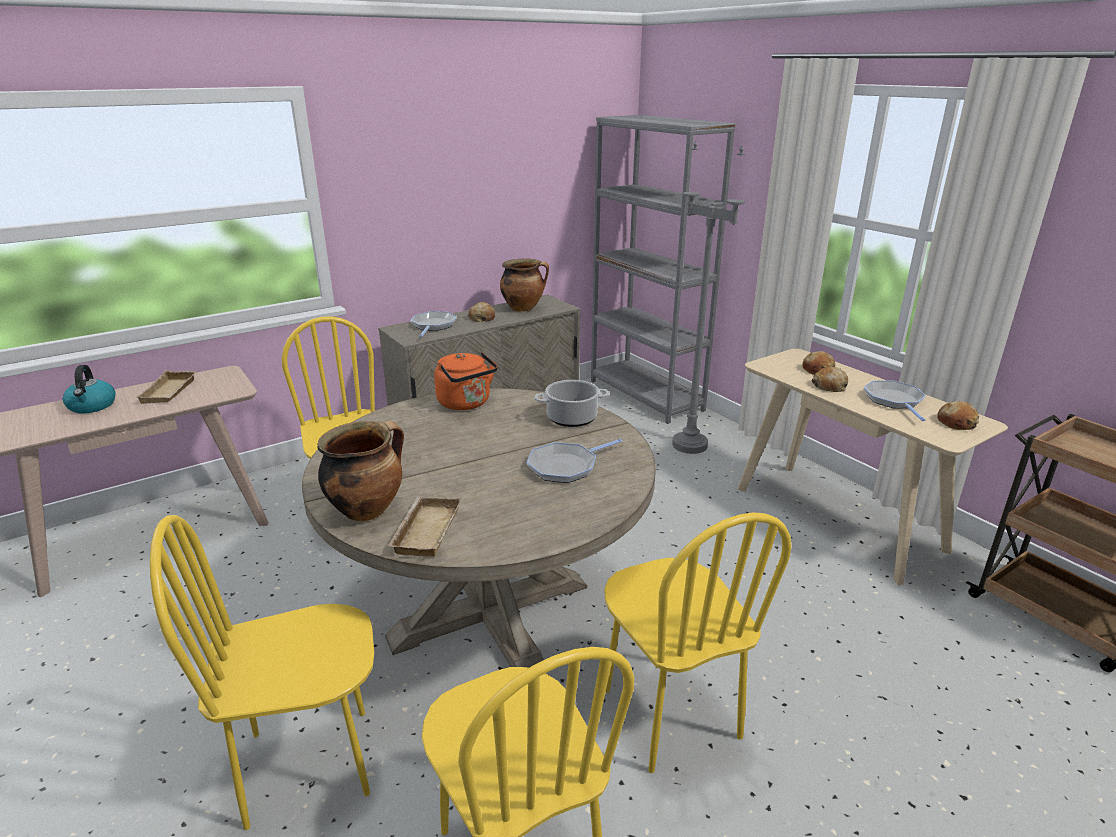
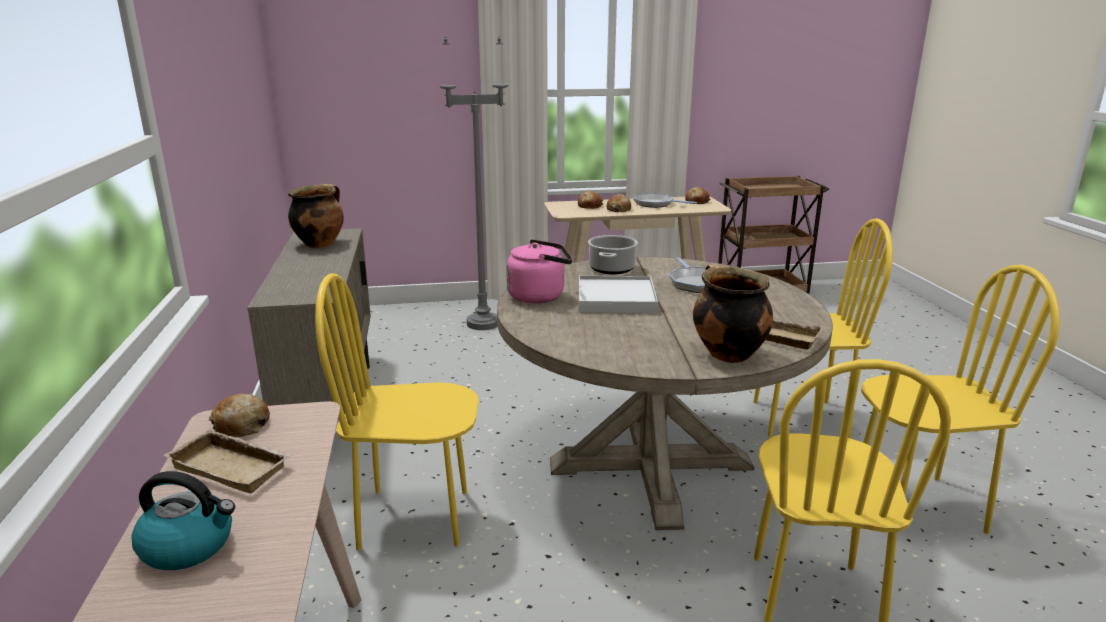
camera: 65 degrees left, 5 degrees down
frying pan [411,311,457,337] -> none
orange kettle [434,352,498,410] -> pink kettle [506,239,572,303]
bread [468,302,495,322] -> bread moved to [209,394,270,437]
grey bookcase [591,115,736,424] -> none
none -> white tray [579,276,658,313]

